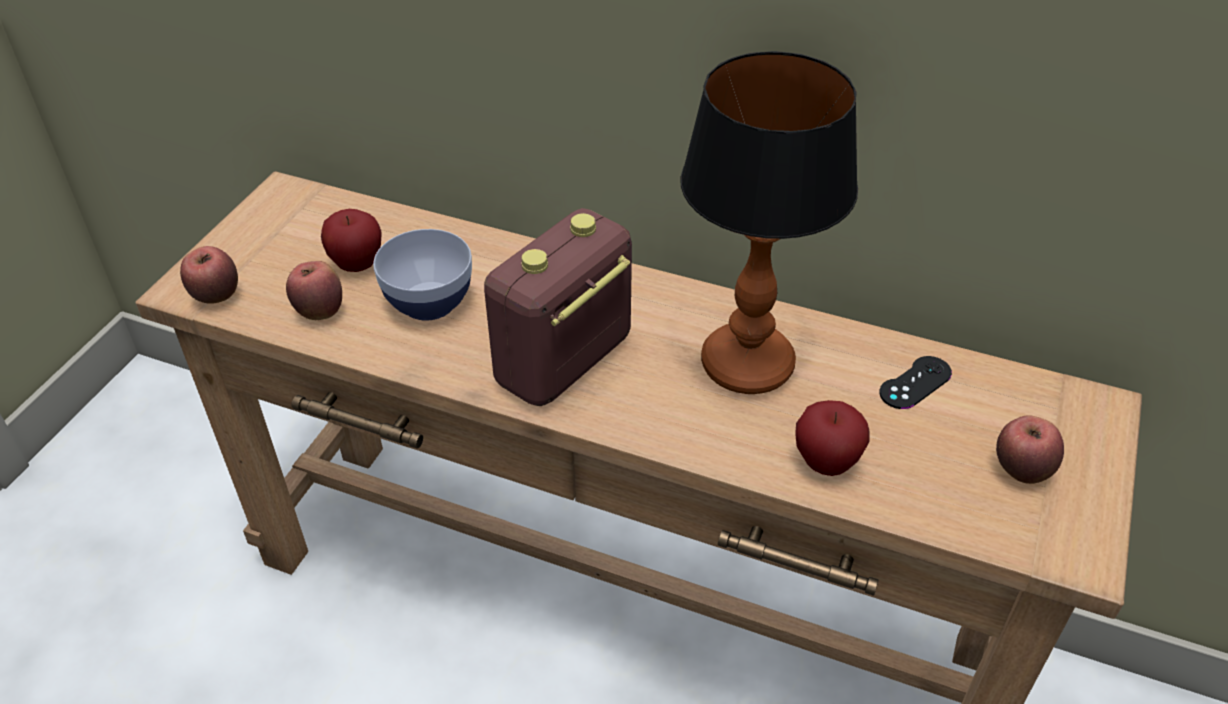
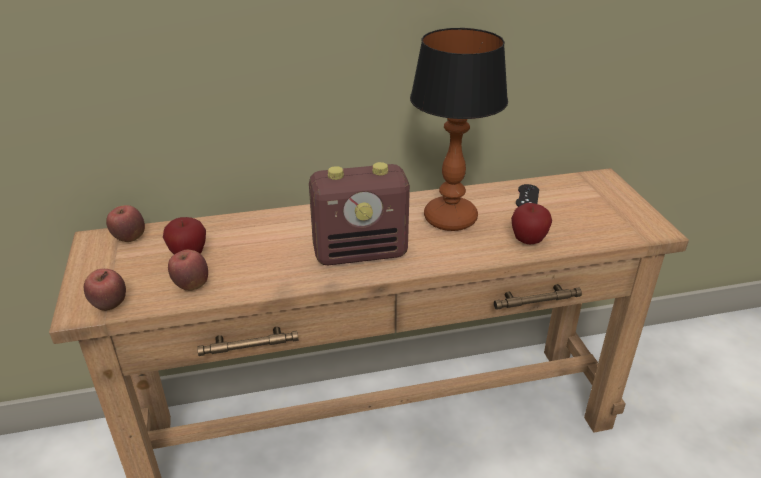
camera: 35 degrees left, 10 degrees down
bowl [373,229,472,320] -> none
radio [484,208,632,406] -> radio turned 105 degrees counterclockwise [309,162,410,265]
apple [996,415,1064,484] -> apple moved to [106,205,145,242]

